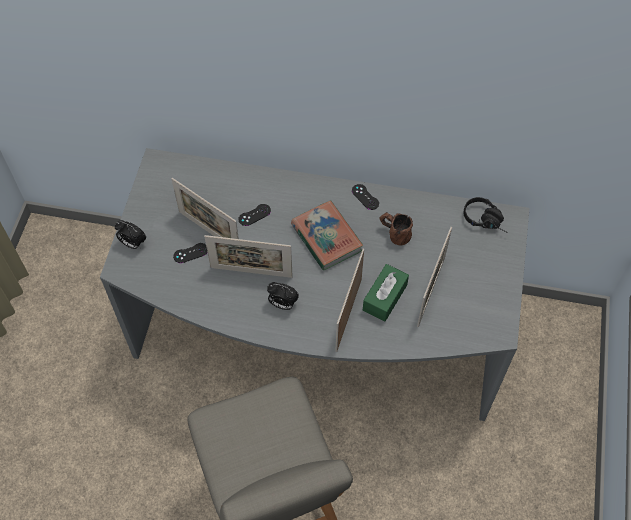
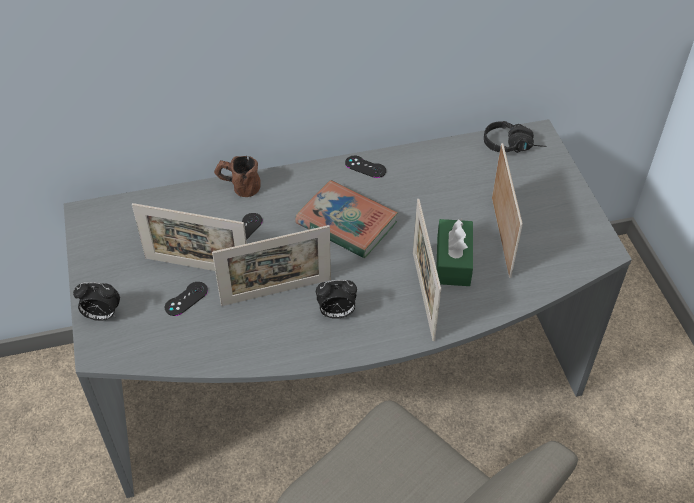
camera: 25 degrees left, 10 degrees down
brown mug [379,212,413,246] -> brown mug moved to [214,156,261,197]

